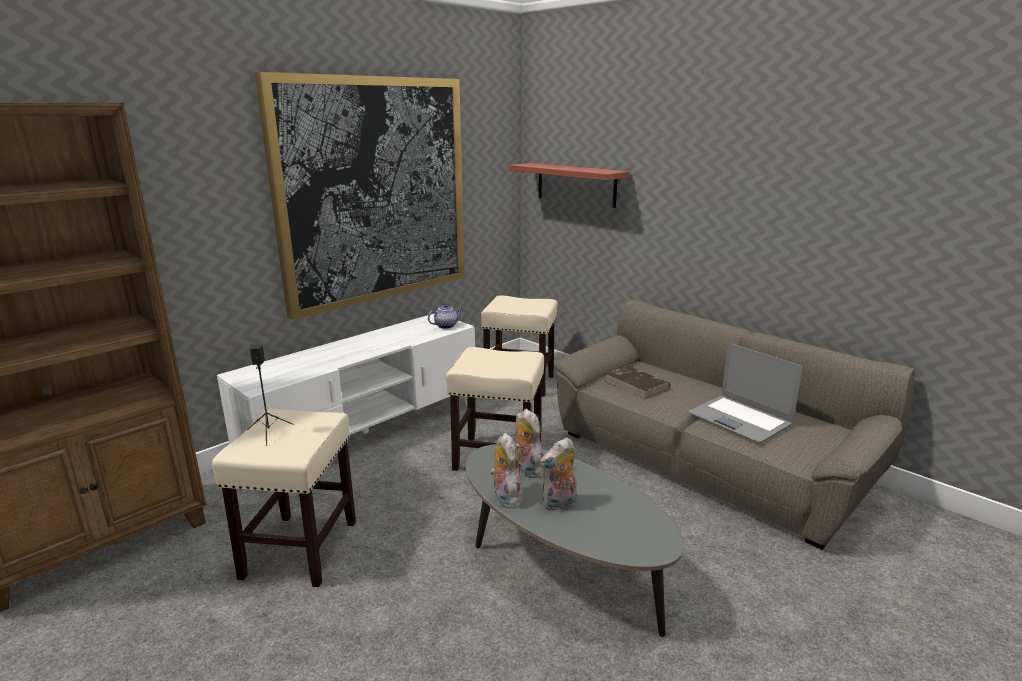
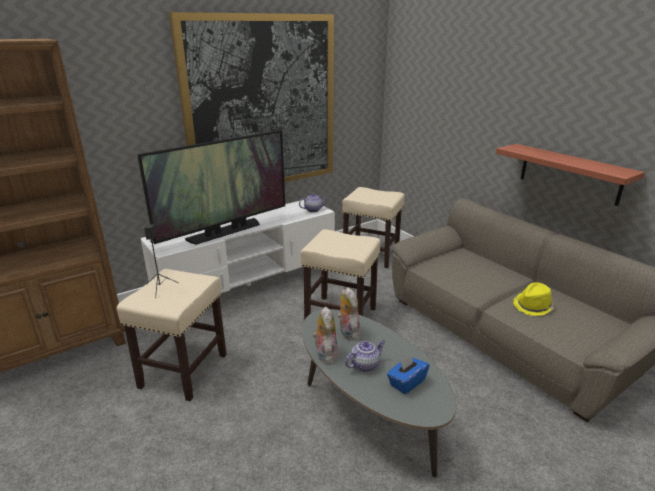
camera: 10 degrees right, 5 degrees up
shelf [509,163,629,208] -> shelf moved to [496,144,645,206]
plush toy [540,438,577,511] -> teapot [345,340,385,372]
brown book [605,366,670,399] -> none
laptop [689,344,803,443] -> yellow hat [513,282,554,316]
none -> television [137,130,285,245]
none -> blue tissue box [387,354,430,394]

